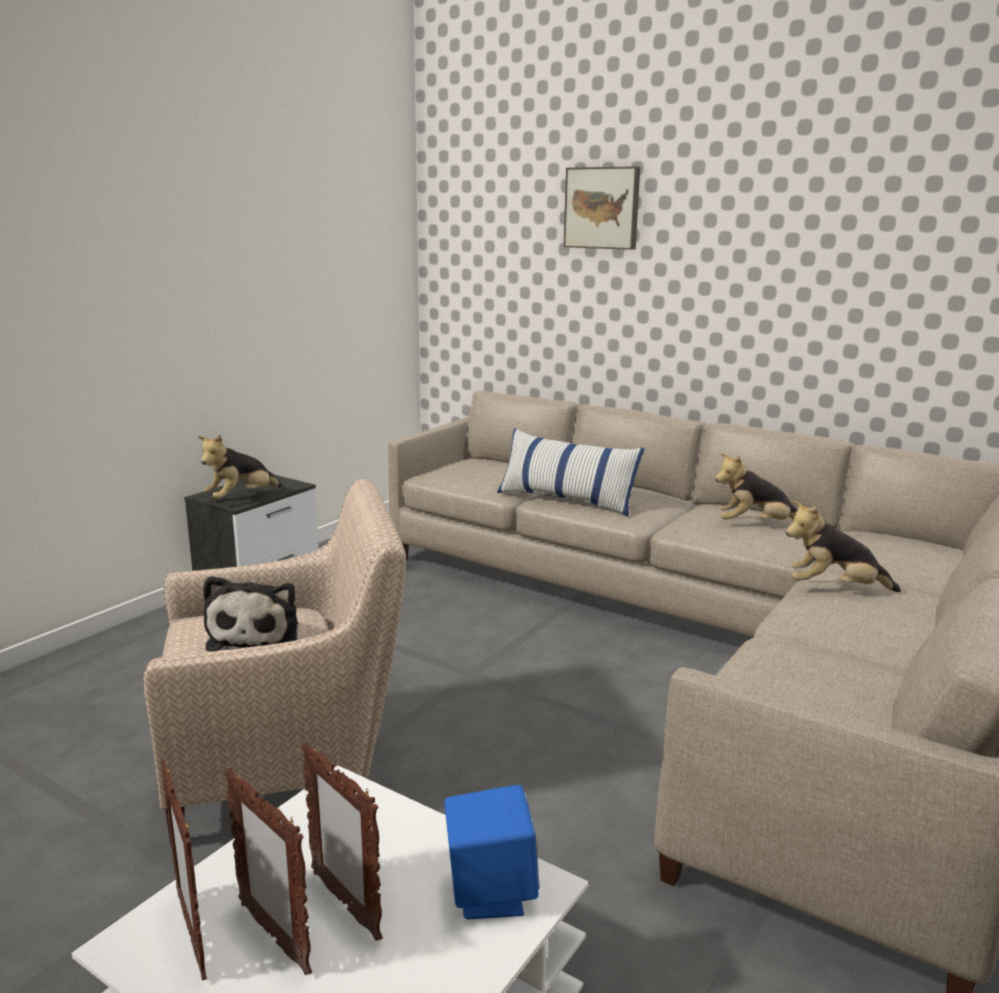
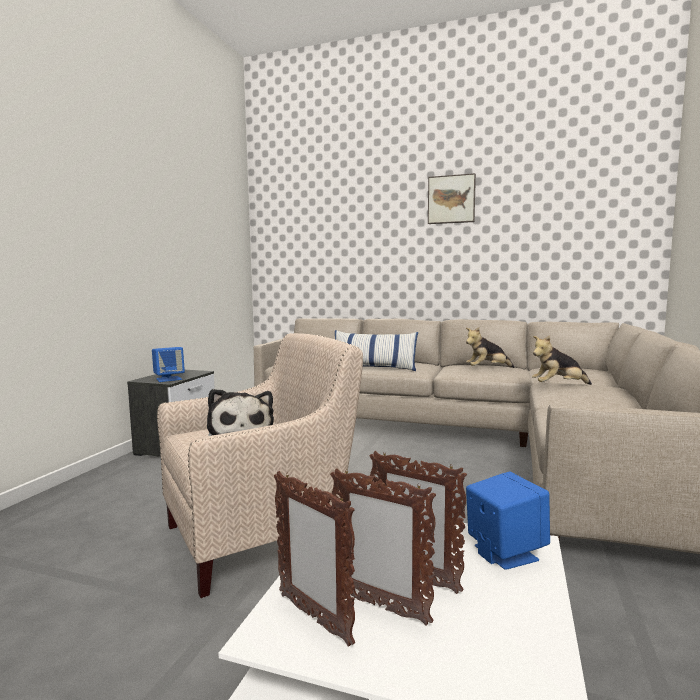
camera: 15 degrees left, 10 degrees down
plush toy [198,434,283,499] -> blue speaker [152,347,185,382]
picture [564,166,640,250] -> picture moved to [428,173,476,224]

